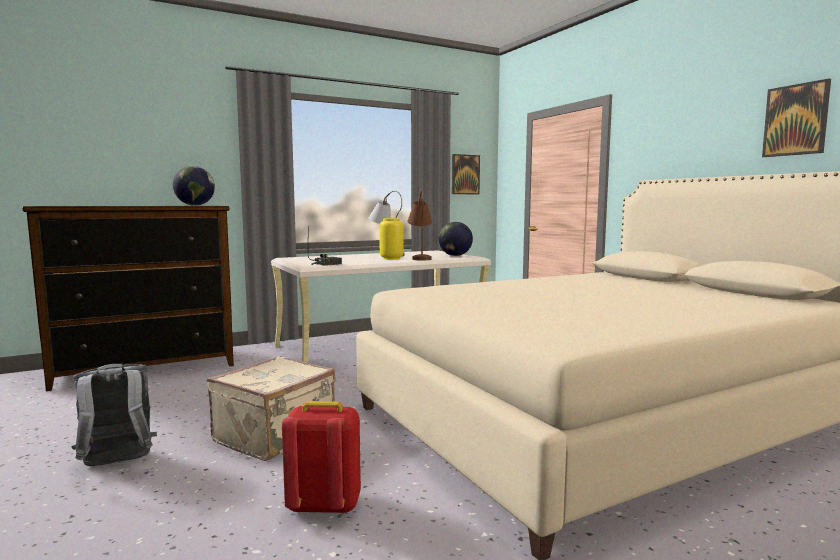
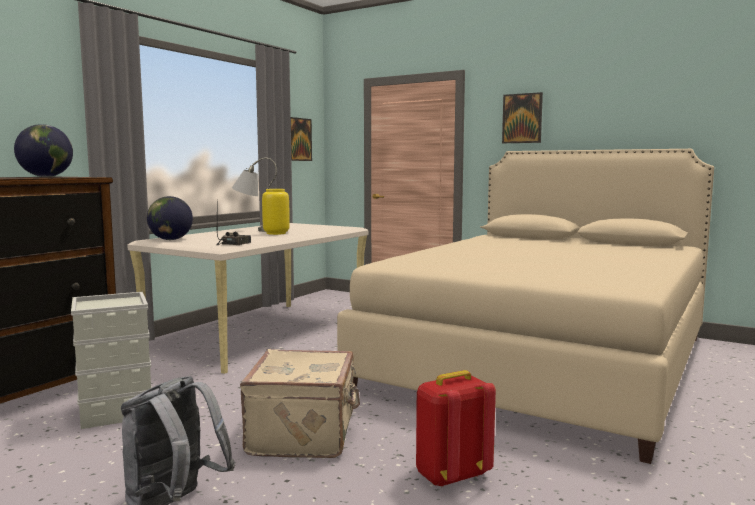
camera: 30 degrees left, 0 degrees up
brown table lamp [407,190,432,260] -> none
globe [439,222,473,256] -> globe moved to [147,196,193,240]
picture [762,79,831,157] -> picture moved to [502,92,543,143]
none -> grey storage box [71,292,152,429]

